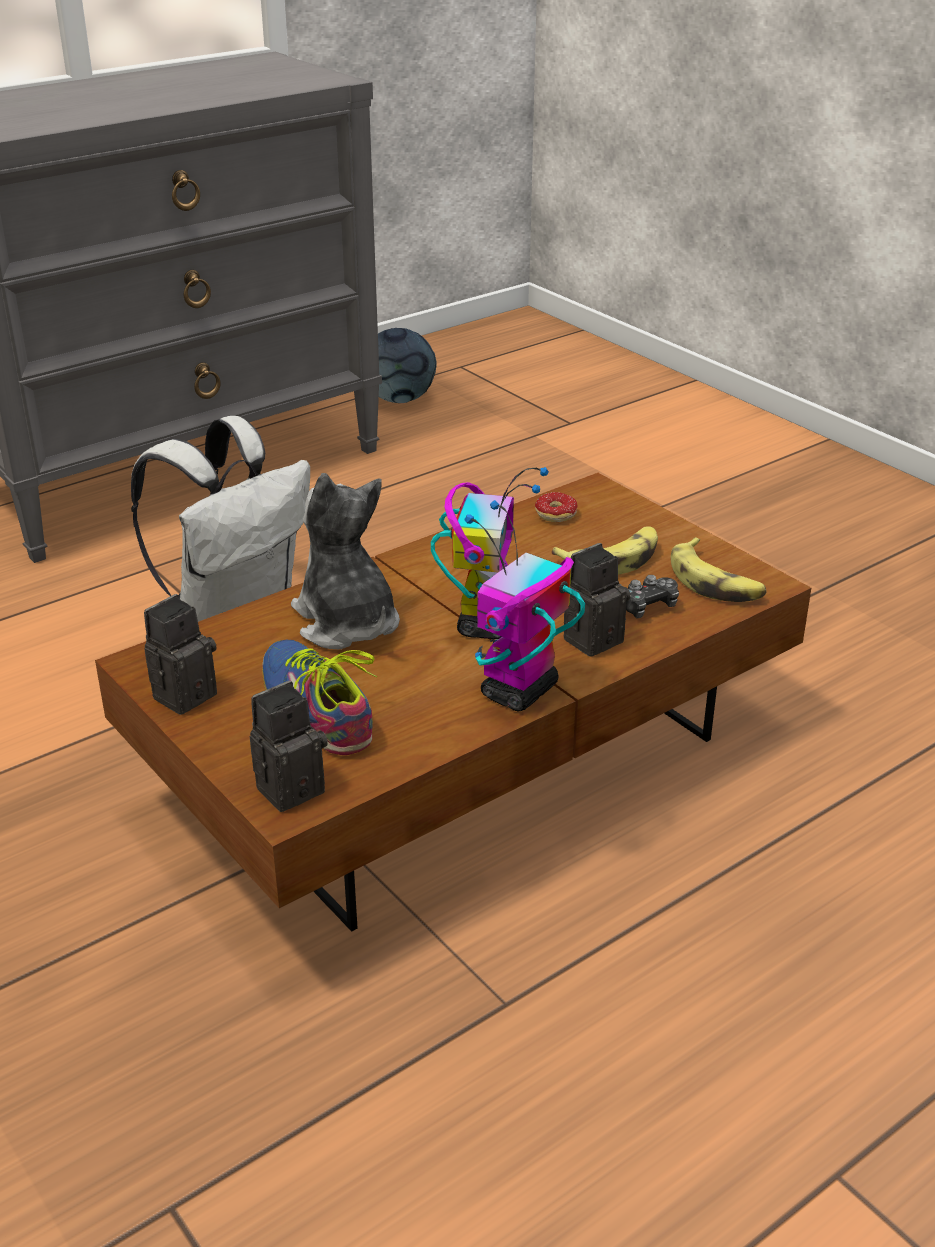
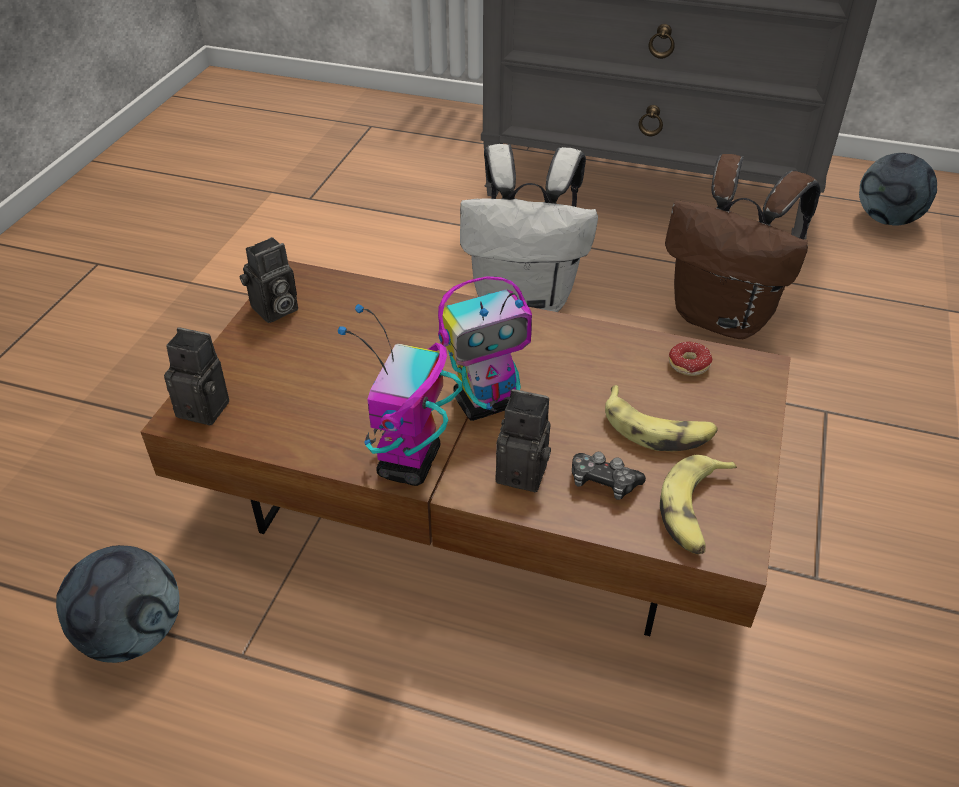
camera: 55 degrees right, 10 degrees up
camera [144,594,217,715] -> camera turned 135 degrees clockwise [239,237,298,323]
shoe [262,640,377,755] -> none
plush toy [291,473,400,649] -> none
toy robot [464,500,585,711] -> toy robot turned 75 degrees counterclockwise [338,304,462,486]
none -> football [56,545,180,663]
none -> brown backpack [665,154,820,339]

